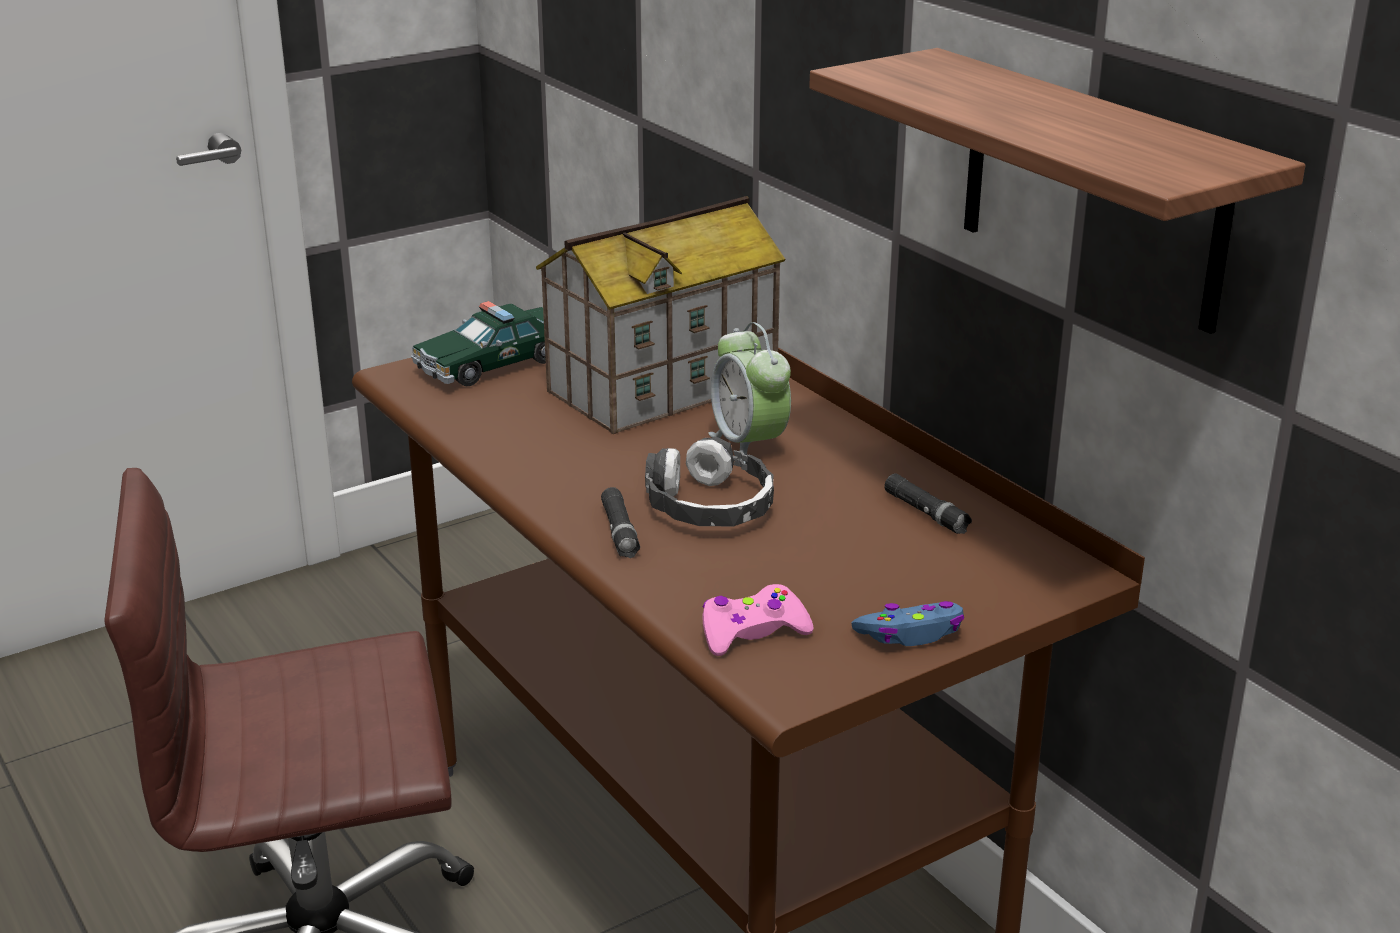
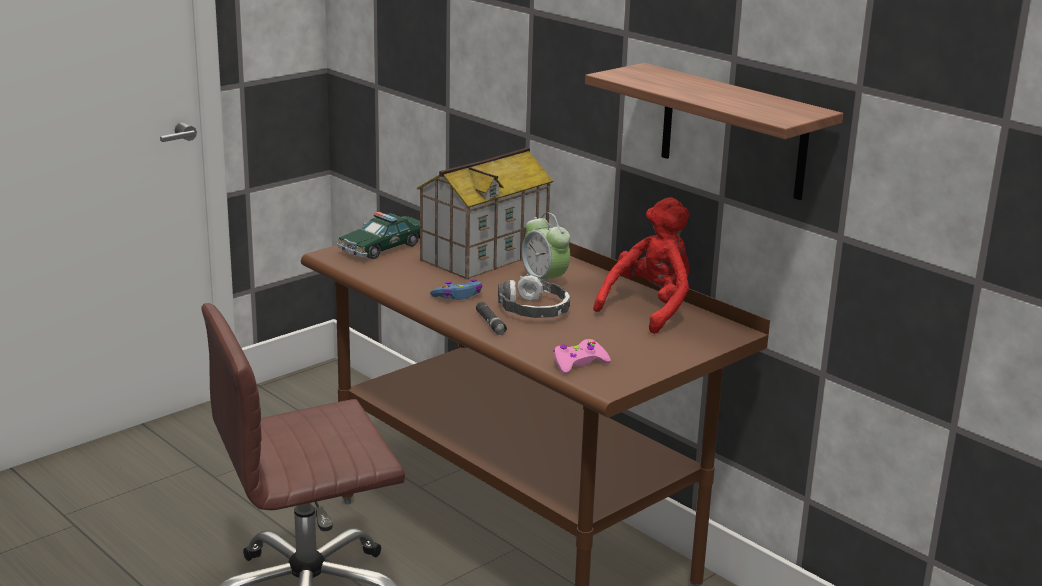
camera: 10 degrees left, 5 degrees down
blue game controller [851,601,964,646] -> blue game controller moved to [430,279,482,300]
black flashlight [885,473,972,534] -> red plush toy [593,197,690,334]

